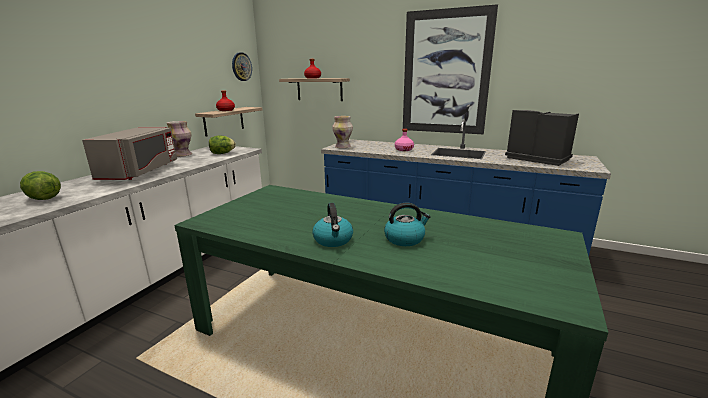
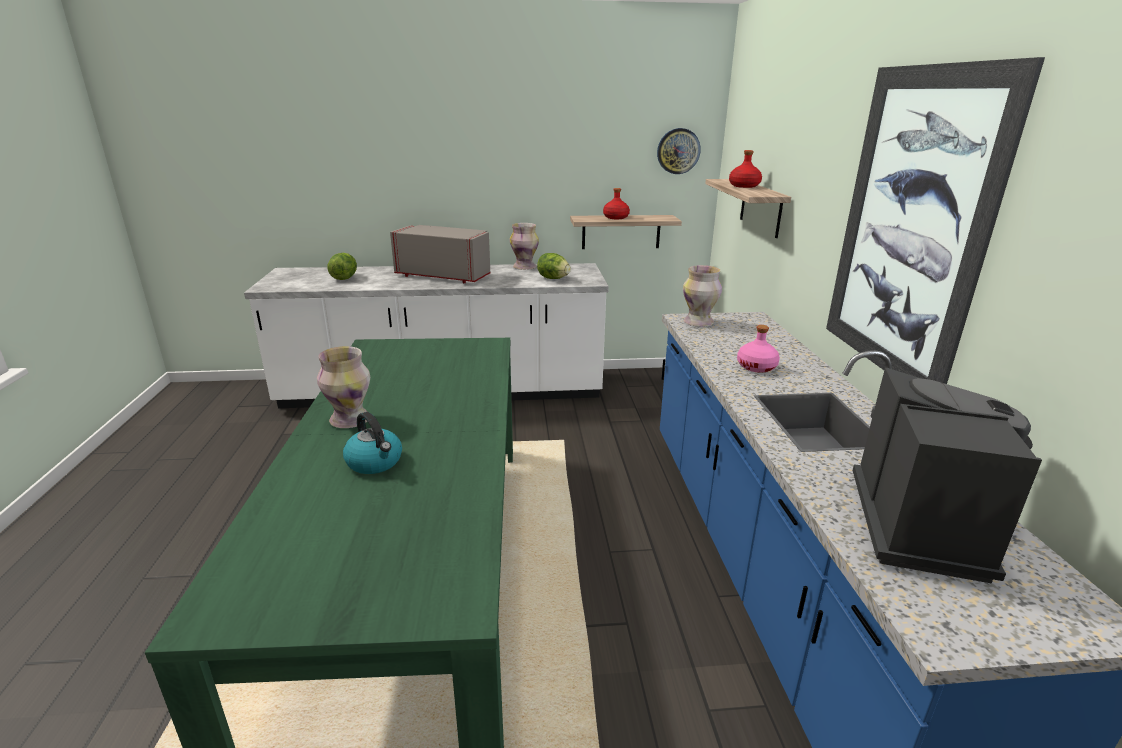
camera: 60 degrees right, 5 degrees up
grey microwave [82,127,177,180] -> grey microwave turned 135 degrees counterclockwise [390,225,491,283]
kettle [312,203,353,247] -> vase [317,346,370,428]

